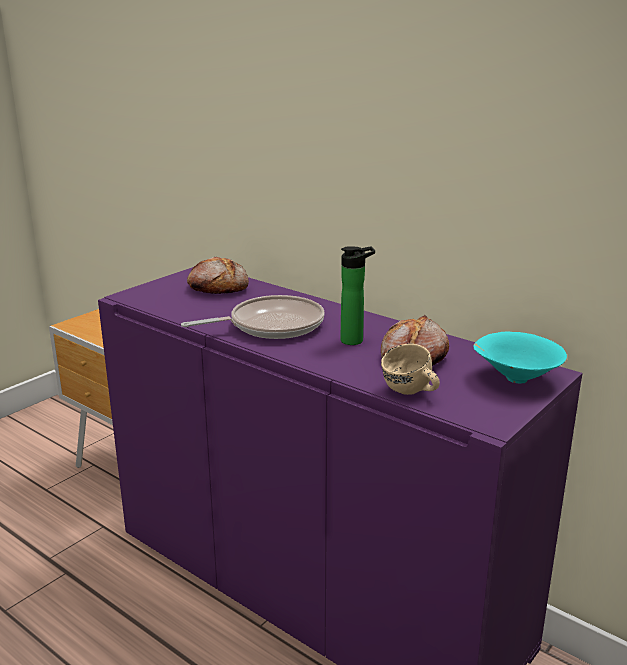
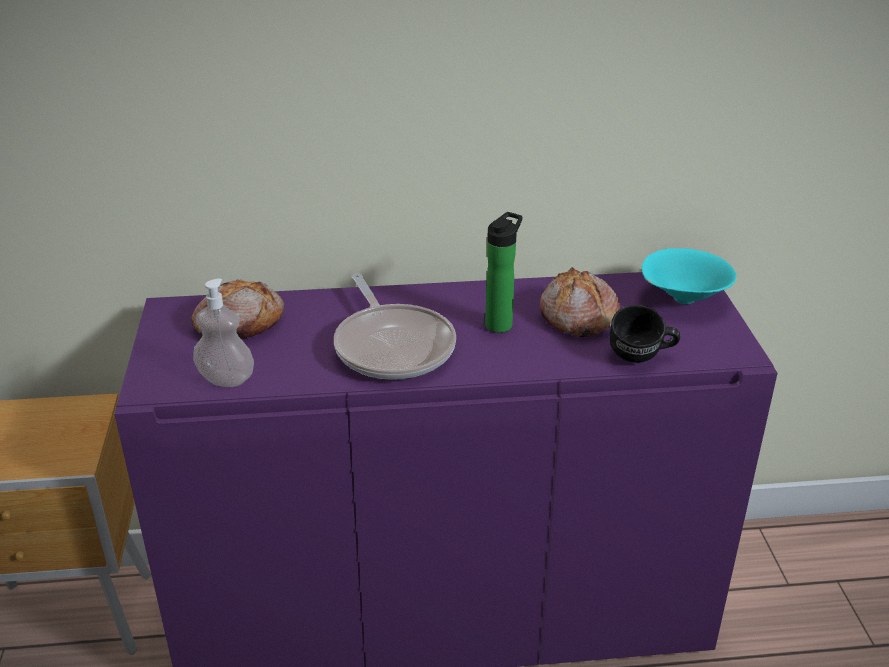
camera: 45 degrees left, 10 degrees up
frying pan [181,295,325,339] -> frying pan turned 135 degrees clockwise [334,274,456,380]
beige mug [381,343,440,395] -> black mug [610,305,680,363]
none -> soap dispenser [193,278,254,387]

